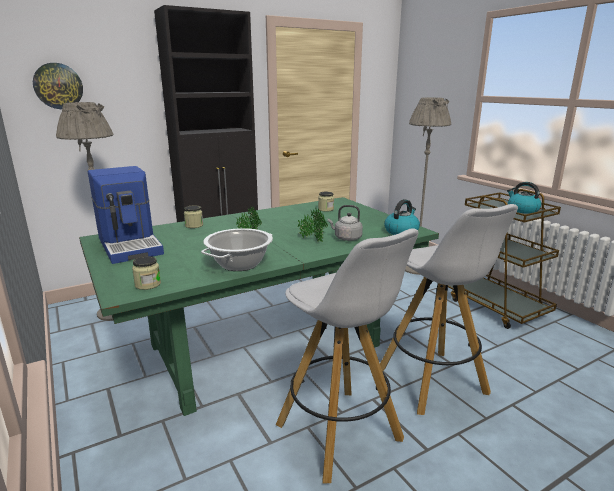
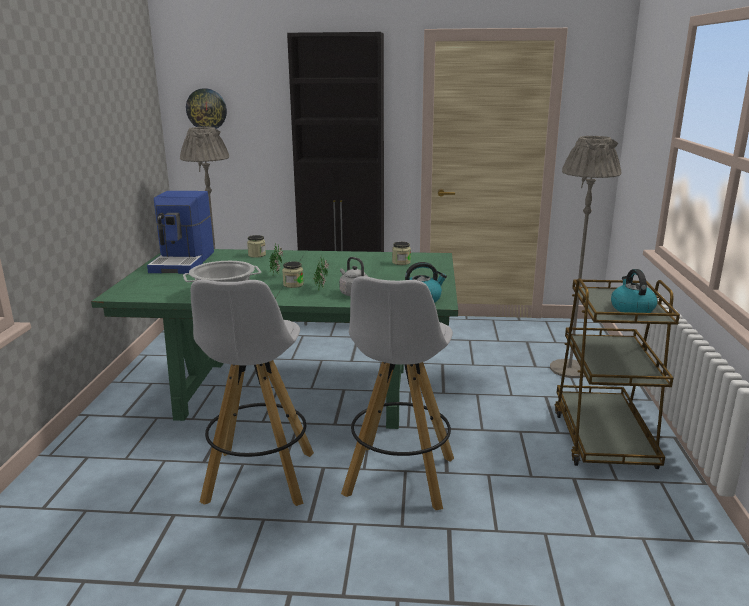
camera: 35 degrees right, 0 degrees up
jar [132,256,161,290] -> jar moved to [282,261,304,288]

